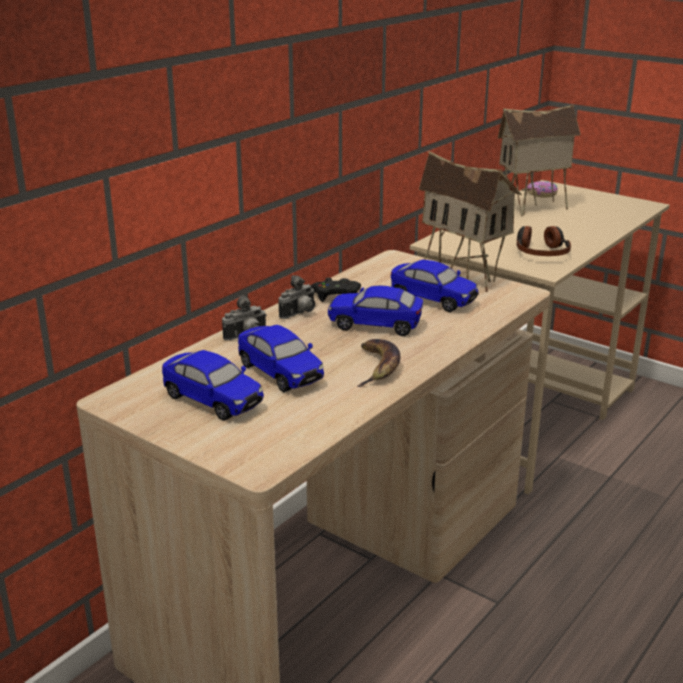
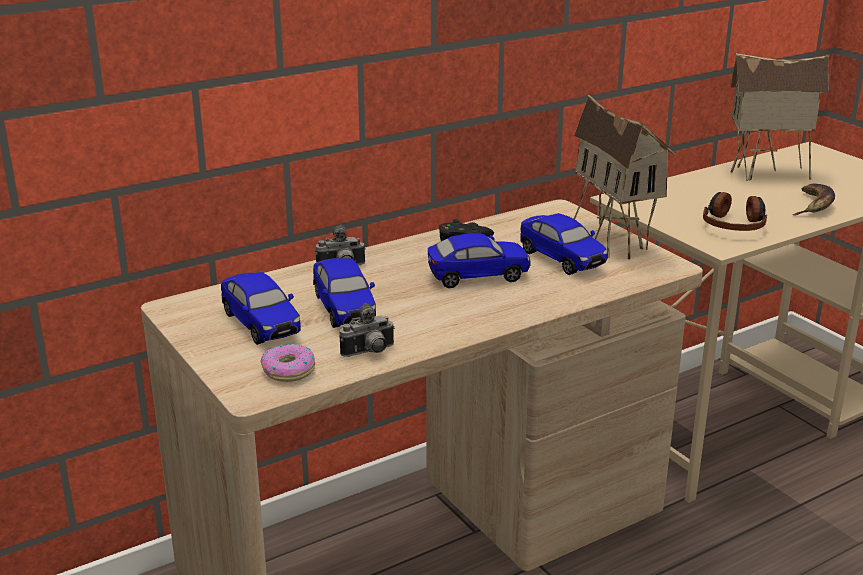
camera: 20 degrees right, 0 degrees up
camera [278,275,315,319] -> camera moved to [339,303,395,357]
toy car [328,286,423,336] -> toy car turned 135 degrees clockwise [428,233,531,288]
banana [357,339,401,387] -> banana moved to [792,184,835,216]
donut [527,181,558,198] -> donut moved to [260,344,315,382]

